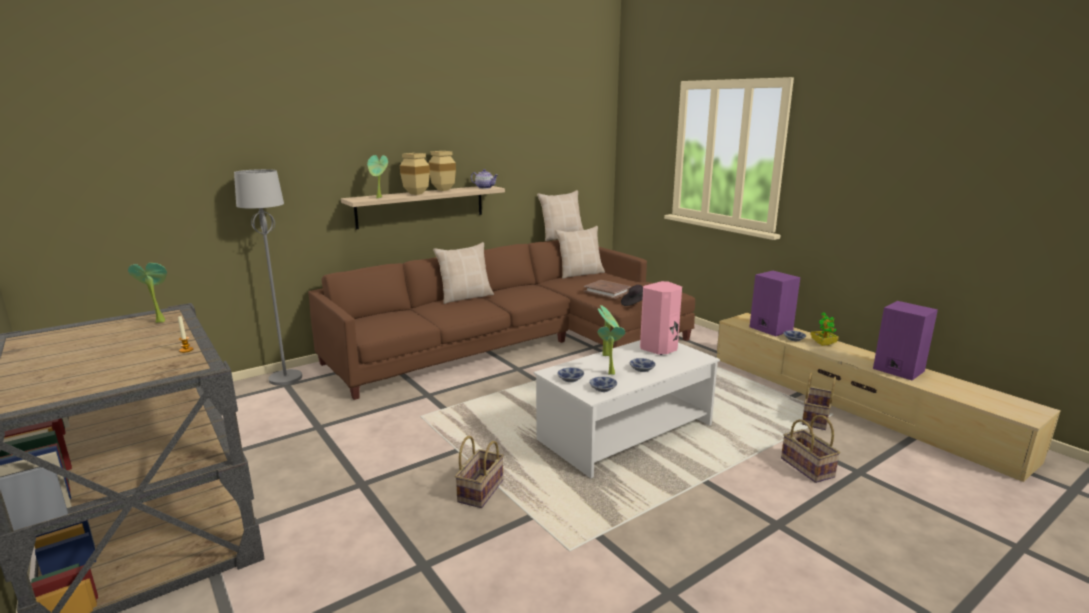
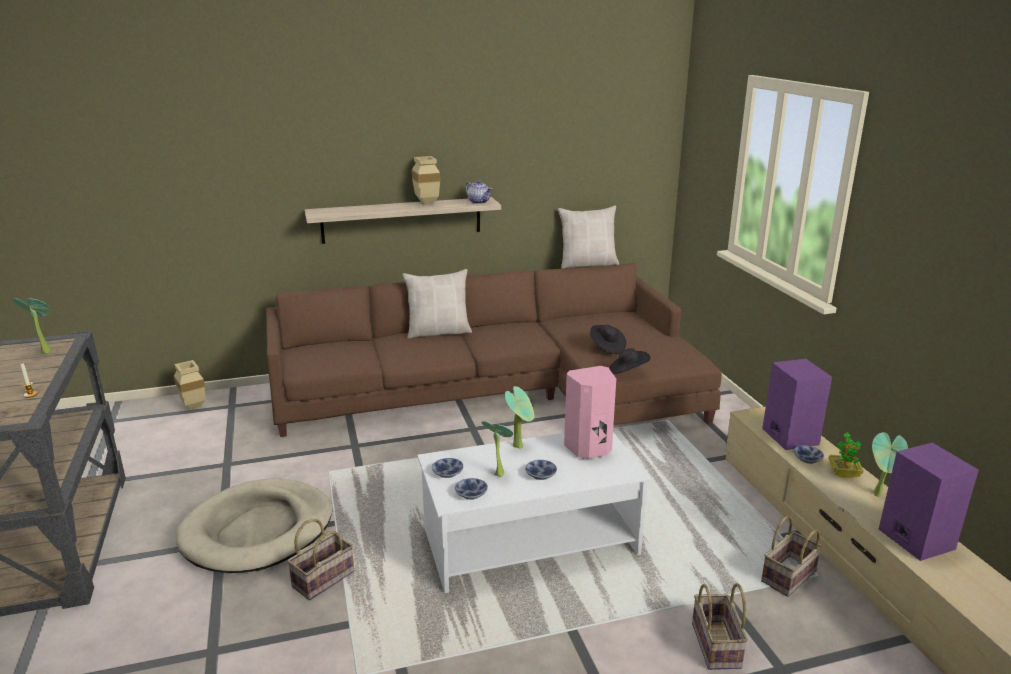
camera: 20 degrees right, 5 degrees up
grey floor lamp [234,169,302,385] -> none
potted plant [367,155,388,198] -> potted plant moved to [872,432,908,497]
beige vase [400,153,430,195] -> beige vase moved to [174,360,205,409]
beige pillow [555,226,605,279] -> none
brown book [584,280,631,299] -> black hat [590,325,626,354]
none -> beige dog bed [176,479,332,573]

